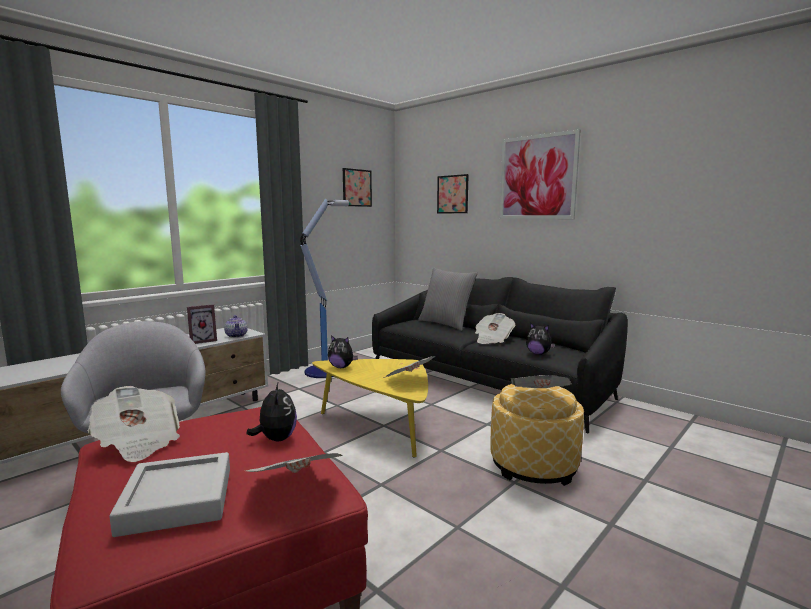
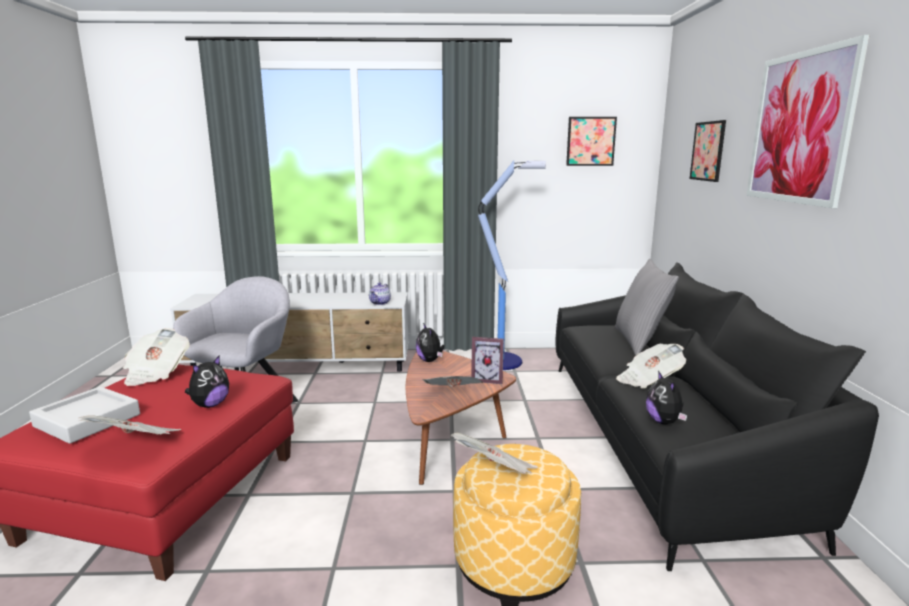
camera: 45 degrees right, 5 degrees up
picture frame [187,304,217,344] -> picture frame moved to [471,337,504,384]
yellow coffee table [312,359,428,458] -> brown coffee table [406,351,516,485]

